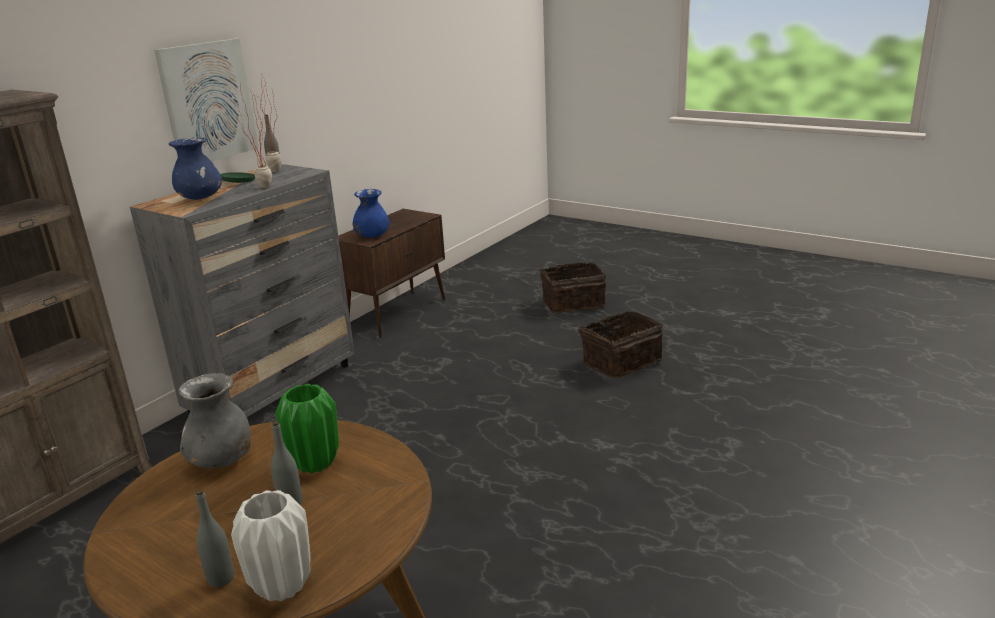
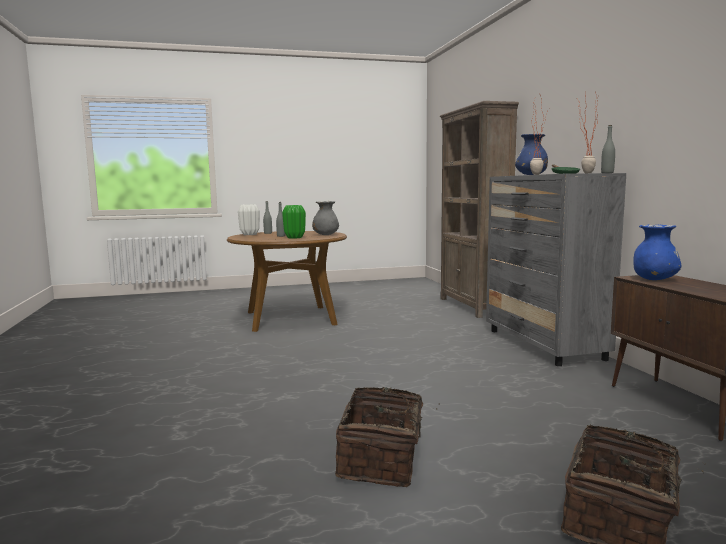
camera: 130 degrees right, 15 degrees down
picture [154,38,259,161] -> none

